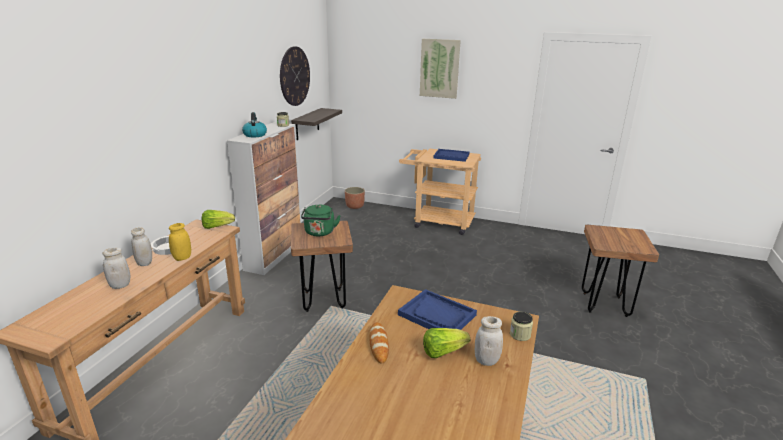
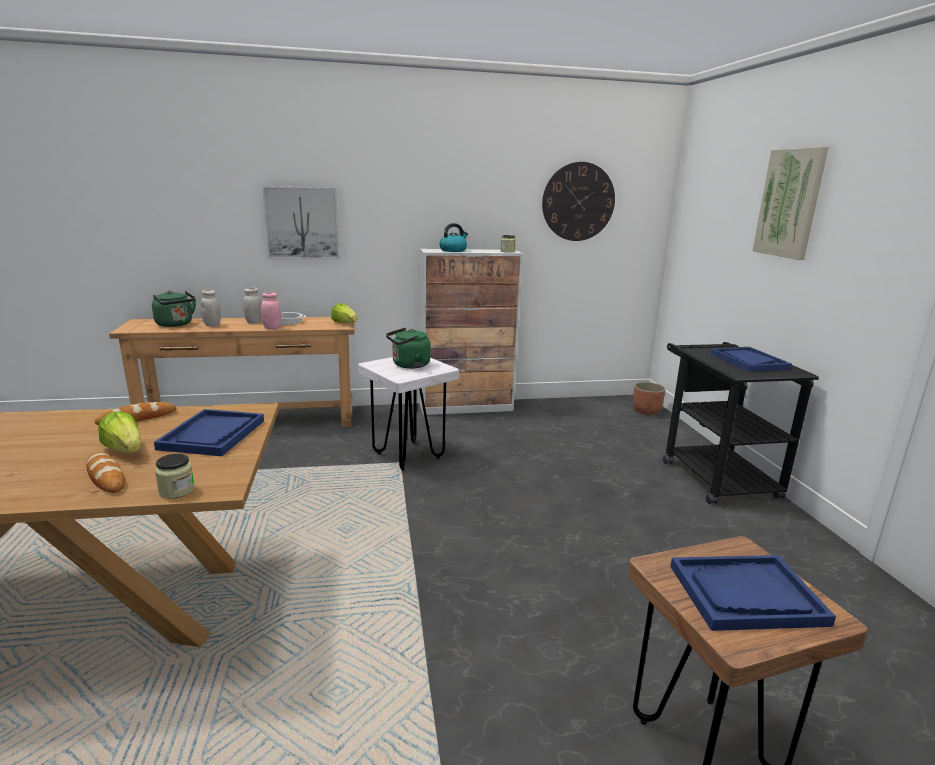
camera: 60 degrees right, 5 degrees down
yellow jar [169,223,191,261] -> pink jar [261,292,281,329]
shelf [291,108,342,140] -> none
brown stool [291,221,353,312] -> white stool [358,357,459,471]
beige cart [399,148,481,235] -> black cart [663,342,819,504]
white jar [475,316,503,366] -> bread [86,453,125,493]
none -> green kettle [152,290,196,327]
none -> picture [262,186,339,260]
none -> blue tray [670,555,836,631]

